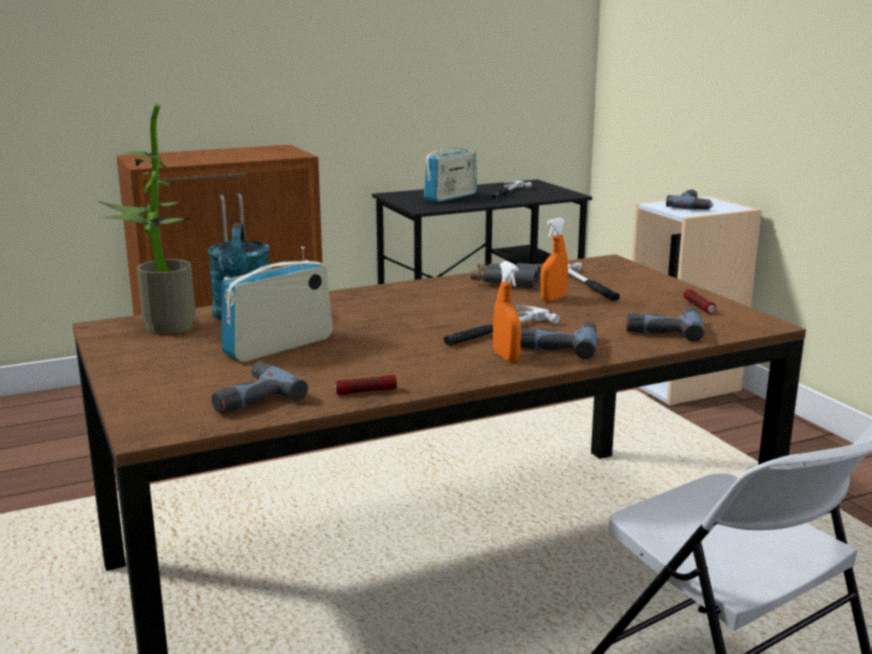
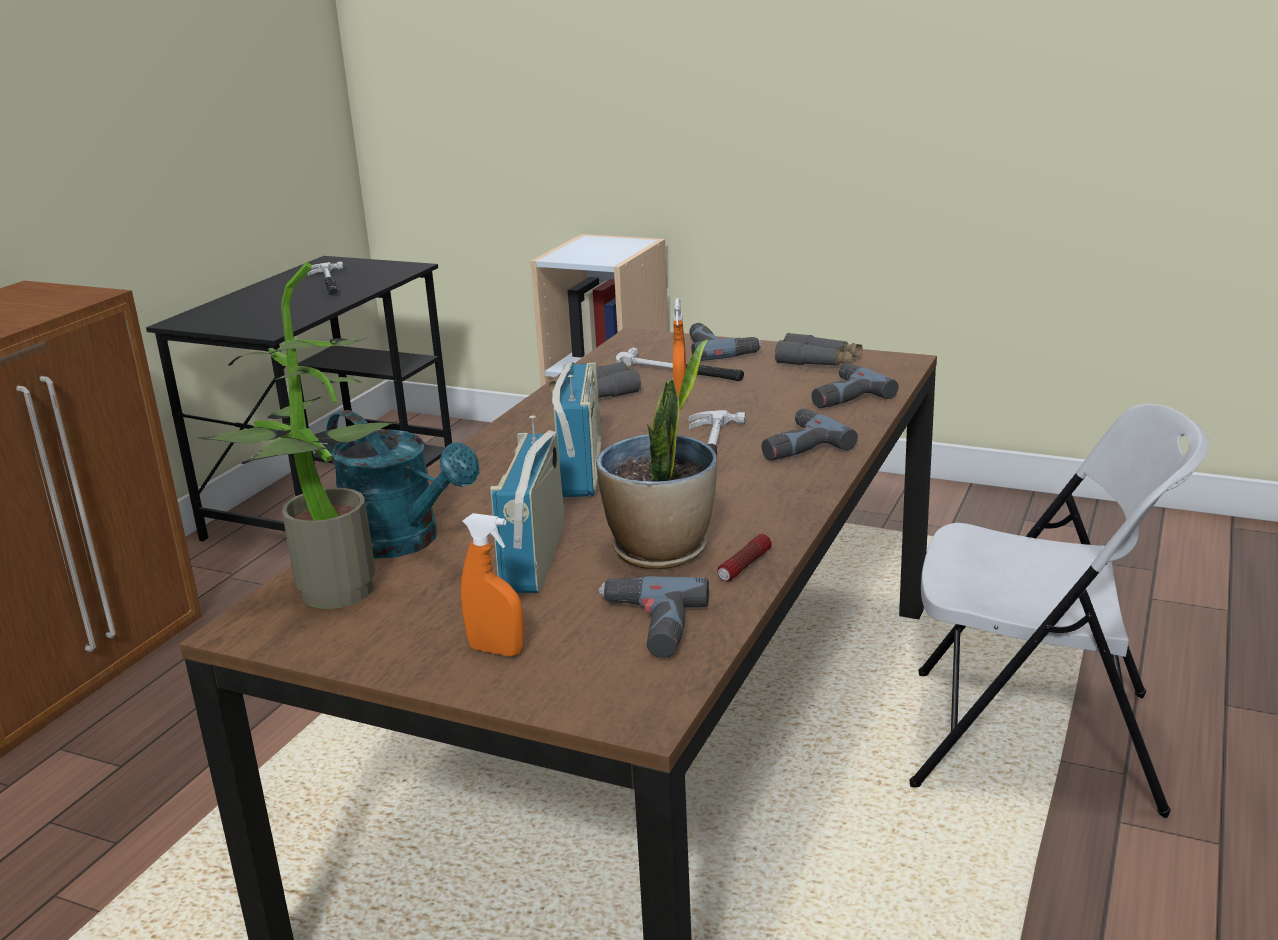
camera: 40 degrees left, 5 degrees up
radio [424,145,477,202] -> radio moved to [552,362,601,497]
orange spray bottle [493,261,521,362] -> orange spray bottle moved to [461,513,524,656]
power drill [666,189,714,210] -> power drill moved to [689,323,762,361]
flashlight [683,289,716,314] -> grey binoculars [775,333,862,366]
none -> potted plant [596,339,717,570]

